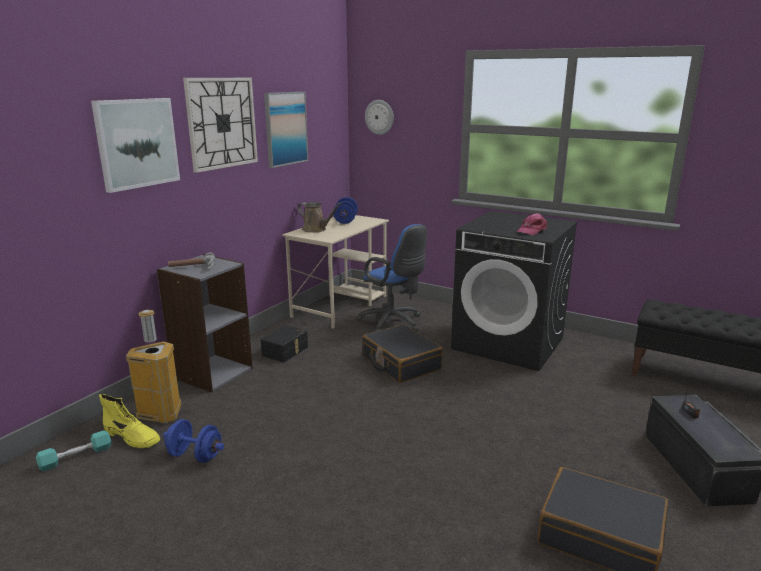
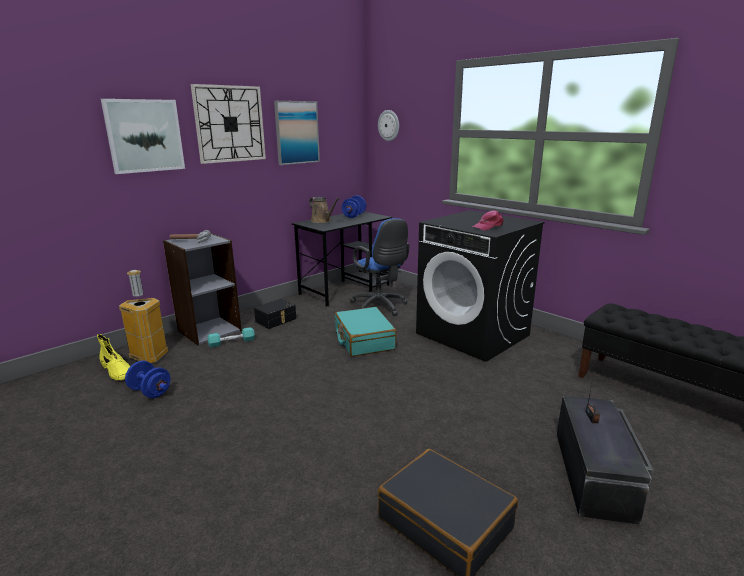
camera: 15 degrees right, 0 degrees up
turquoise dumbbell [36,430,111,472] -> turquoise dumbbell moved to [207,327,255,348]
beige desk [282,215,389,329] -> black desk [292,212,392,307]
black suitcase [362,324,443,383] -> turquoise suitcase [335,307,397,357]

